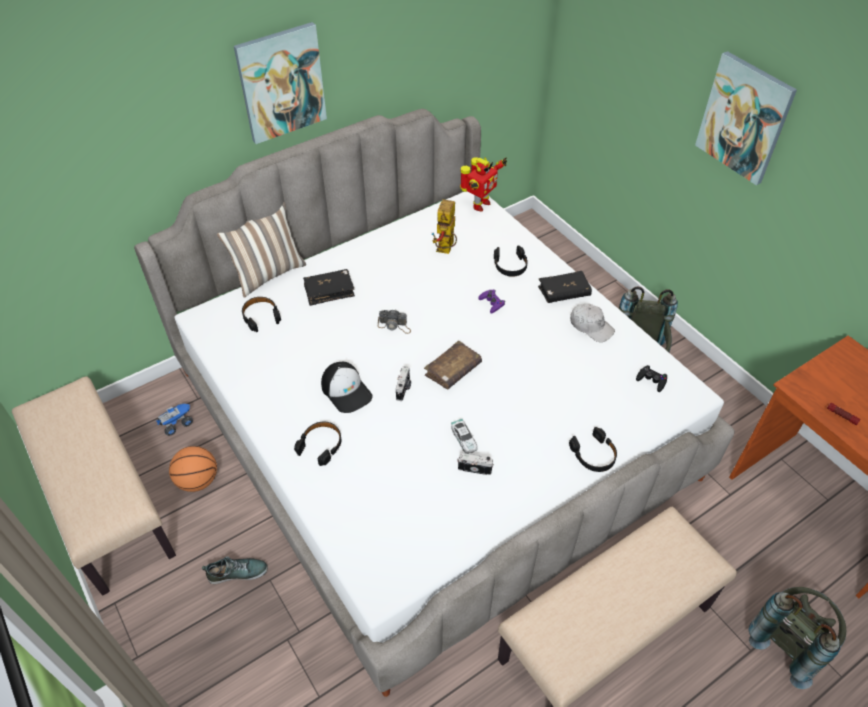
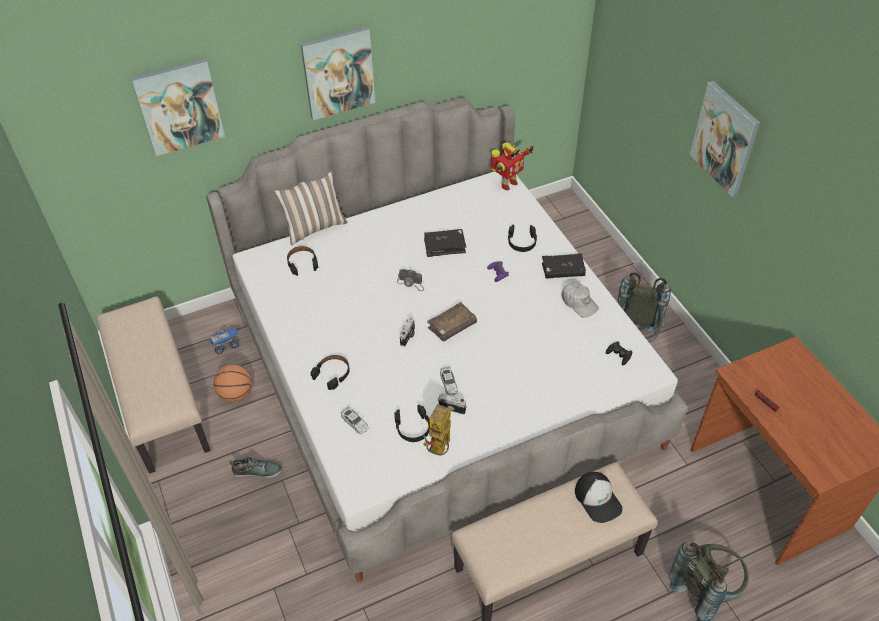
camera: 10 degrees right, 0 degrees up
black book [303,269,355,306] -> black book moved to [424,229,466,257]
cap [321,362,372,413] -> cap moved to [575,472,623,523]
toy robot [431,199,457,254] -> toy robot moved to [423,404,451,455]
black headphones [569,427,617,472] -> black headphones moved to [394,405,429,442]
none -> picture [131,59,225,156]
none -> toy car [340,406,369,434]

